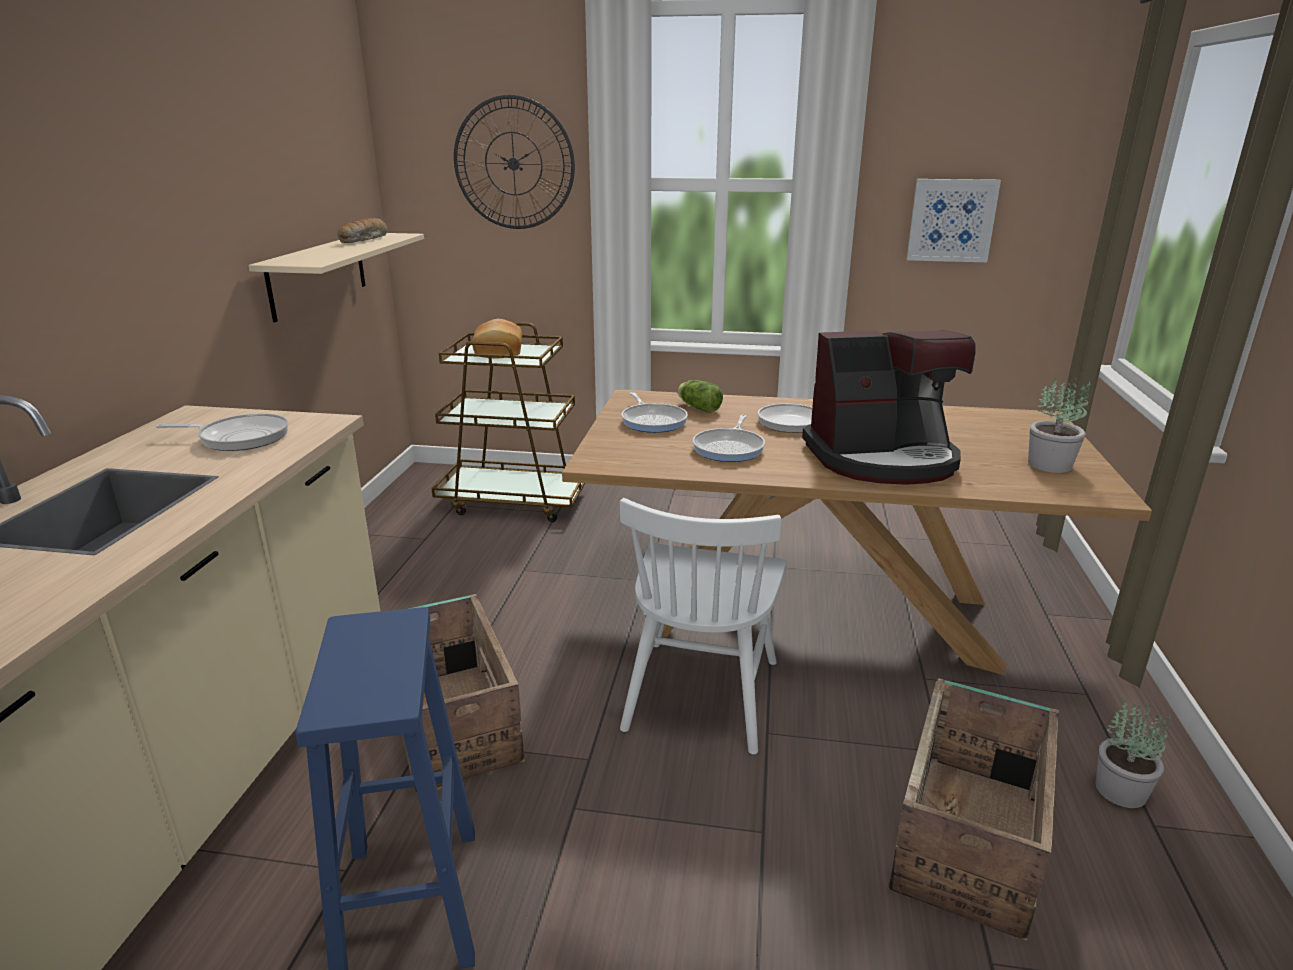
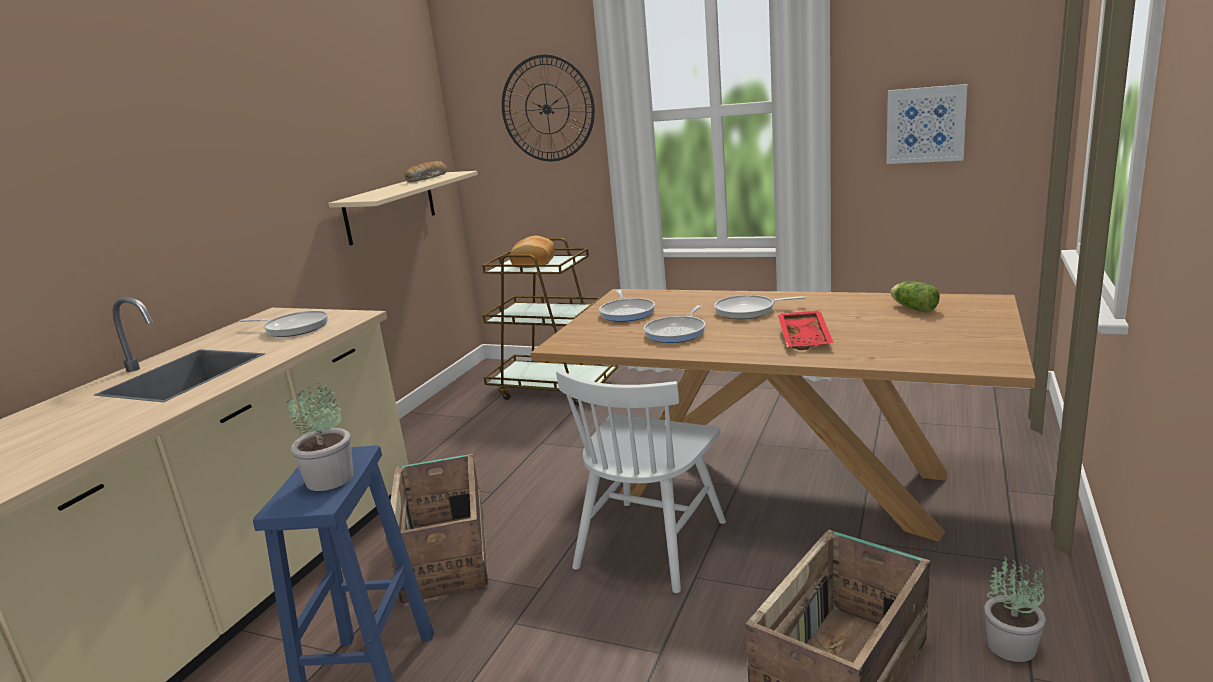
camera: 15 degrees right, 5 degrees down
lettuce [677,380,723,413] -> lettuce moved to [891,281,940,312]
coffee machine [802,330,976,485] -> red tray [778,310,834,350]
potted plant [1028,377,1090,473] -> potted plant moved to [287,382,353,491]

